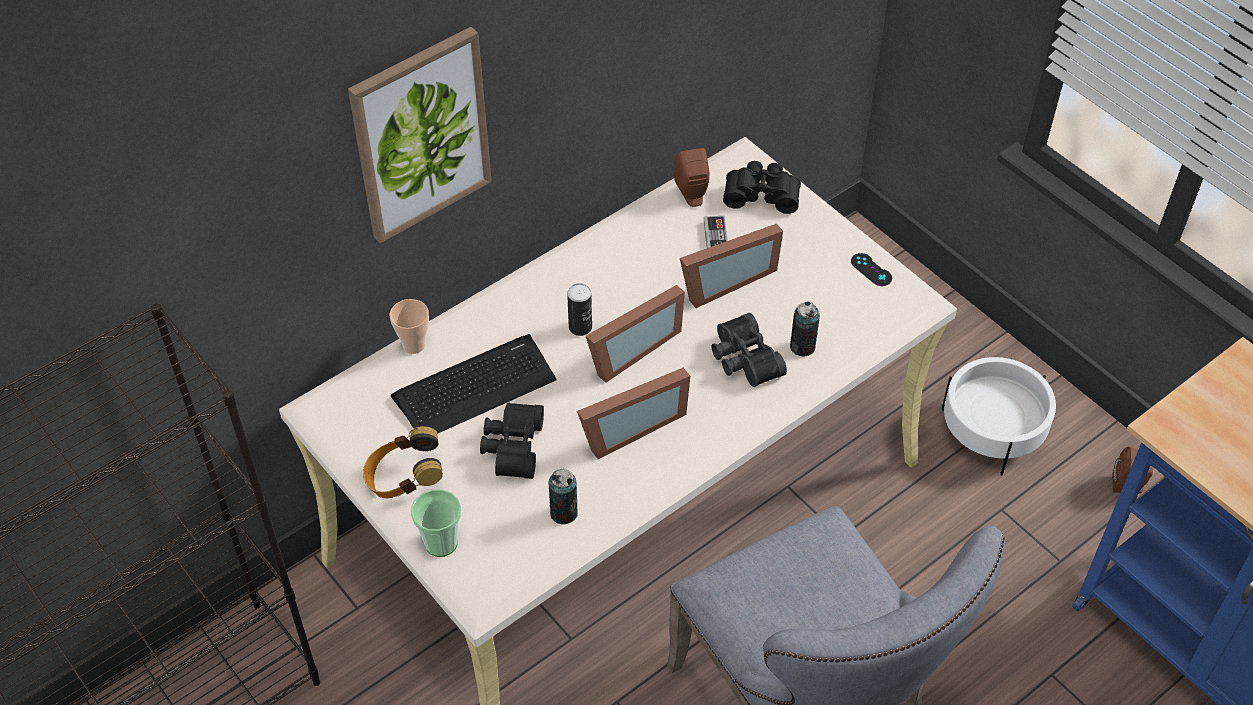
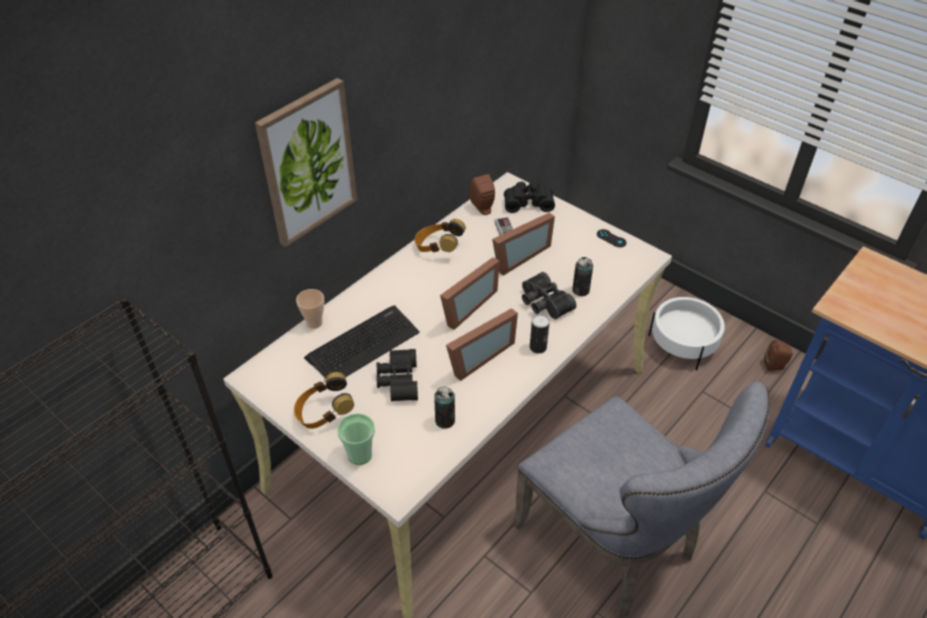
camera: 10 degrees left, 5 degrees down
can [567,283,592,336] -> can moved to [530,314,550,354]
none -> headphones [415,219,466,252]

